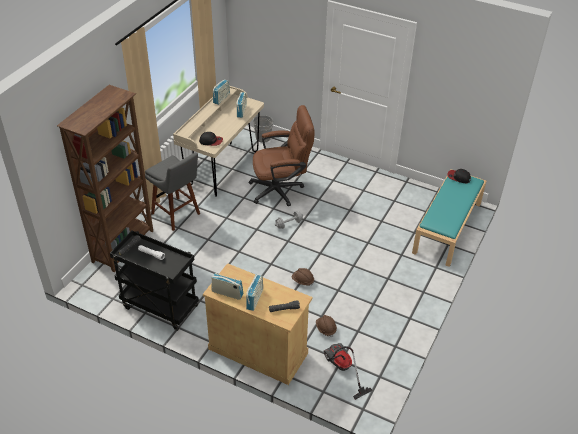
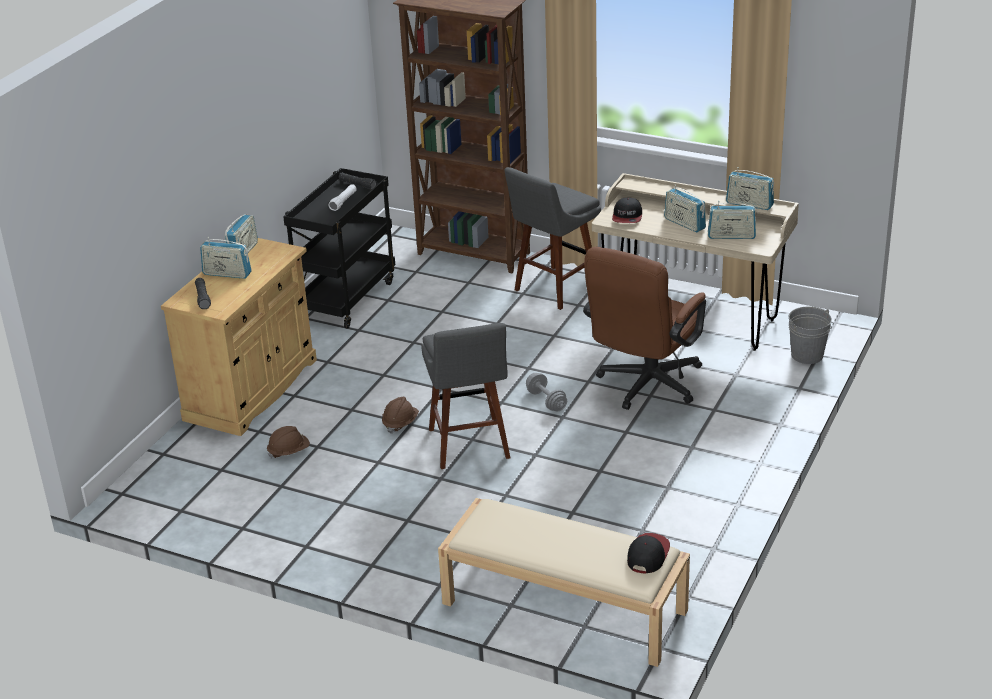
camera: 90 degrees right, 10 degrees down
brown office chair [248,105,315,206] -> brown office chair turned 45 degrees clockwise [583,247,706,410]
vacuum cleaner [324,343,373,400] -> none
turquoise bench [412,176,486,267] -> beige bench [438,498,690,667]
none -> grey stool [421,323,510,469]
none -> radio [664,184,706,233]

